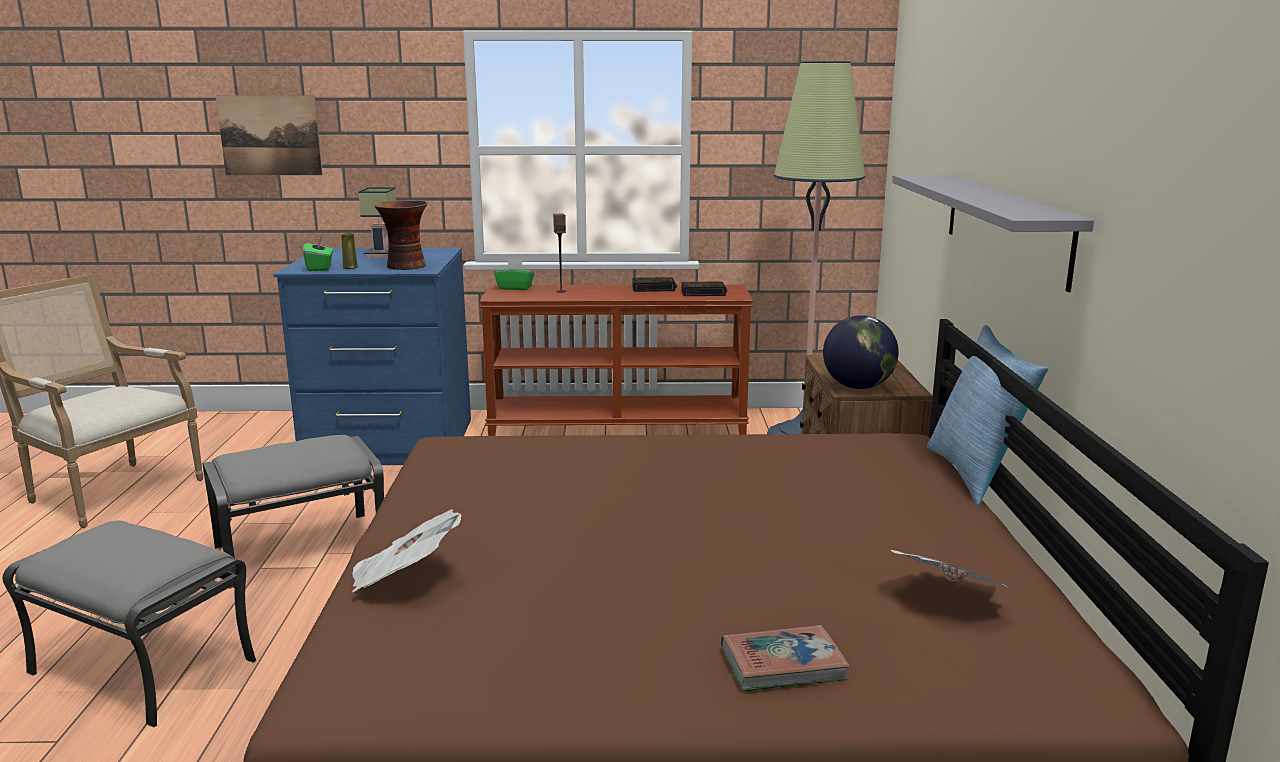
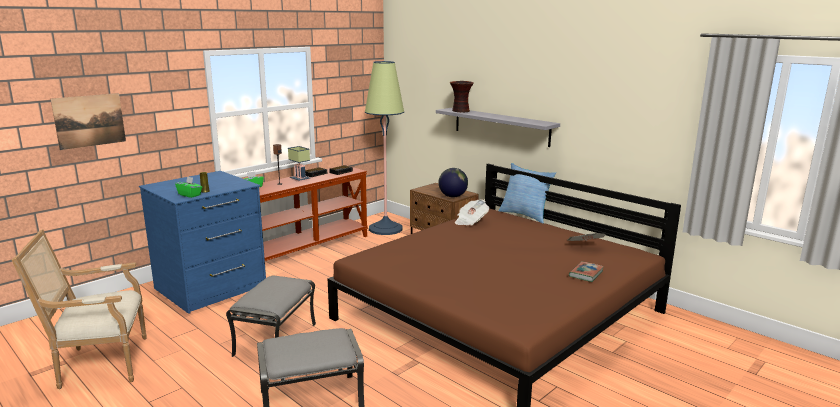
camera: 45 degrees left, 0 degrees up
newspaper [352,509,461,593] -> newspaper moved to [455,199,489,226]
table lamp [358,187,396,258] -> table lamp moved to [288,146,310,182]
vase [374,200,428,270] -> vase moved to [450,81,474,112]

